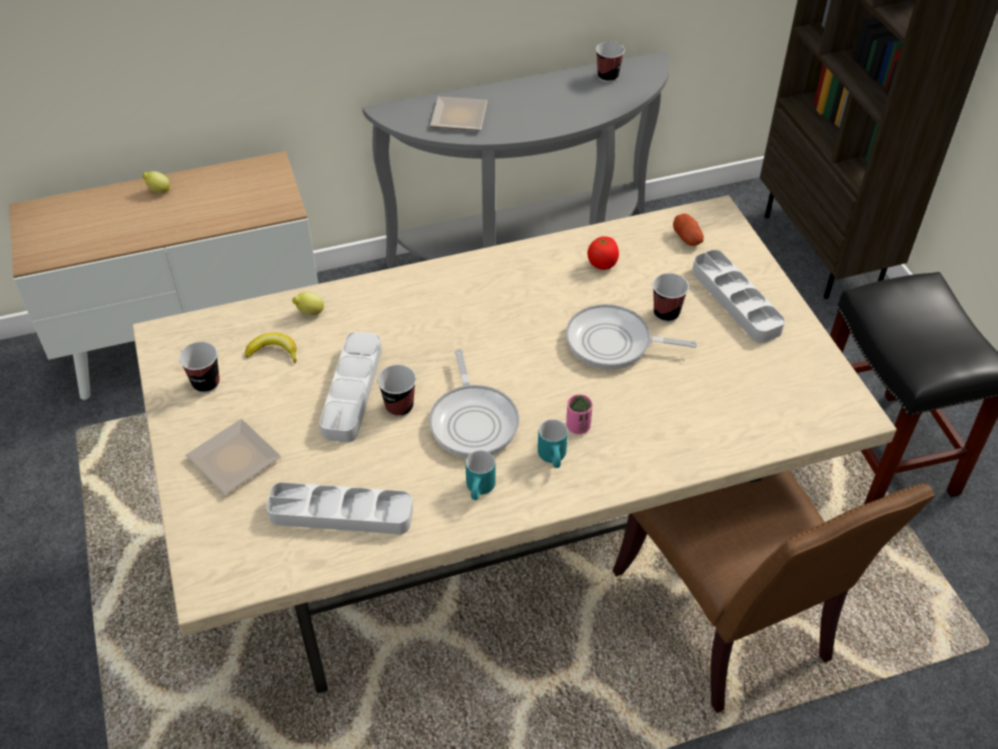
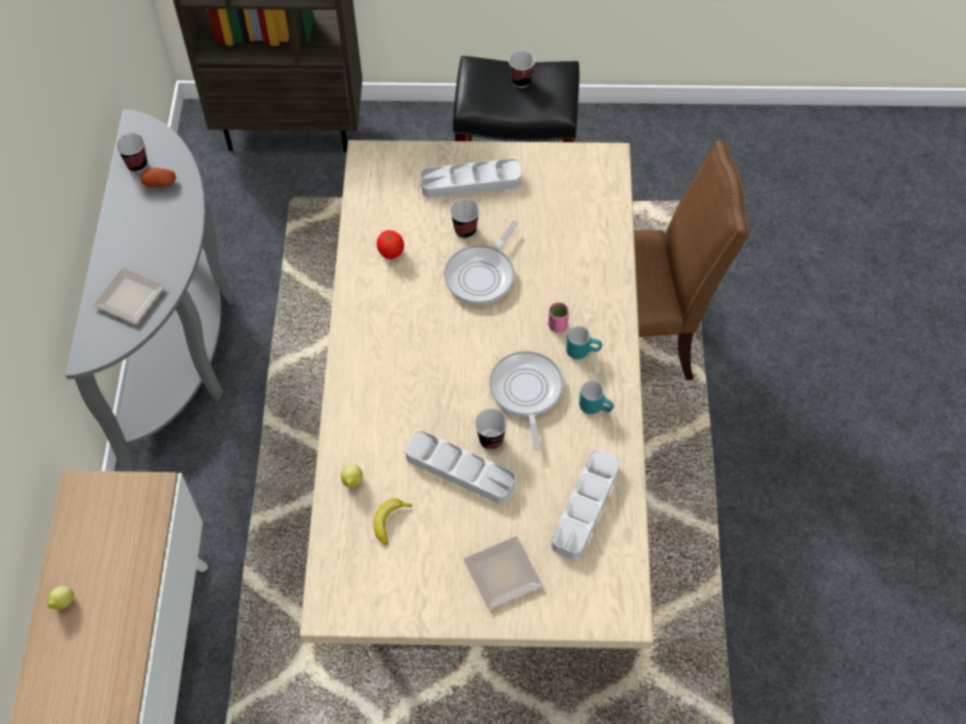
camera: 70 degrees left, 10 degrees up
cup [179,342,220,393] -> cup moved to [508,51,535,88]
frying pan [429,349,519,458] -> frying pan turned 105 degrees counterclockwise [489,351,563,450]
potato [673,214,704,246] -> potato moved to [141,168,176,187]

